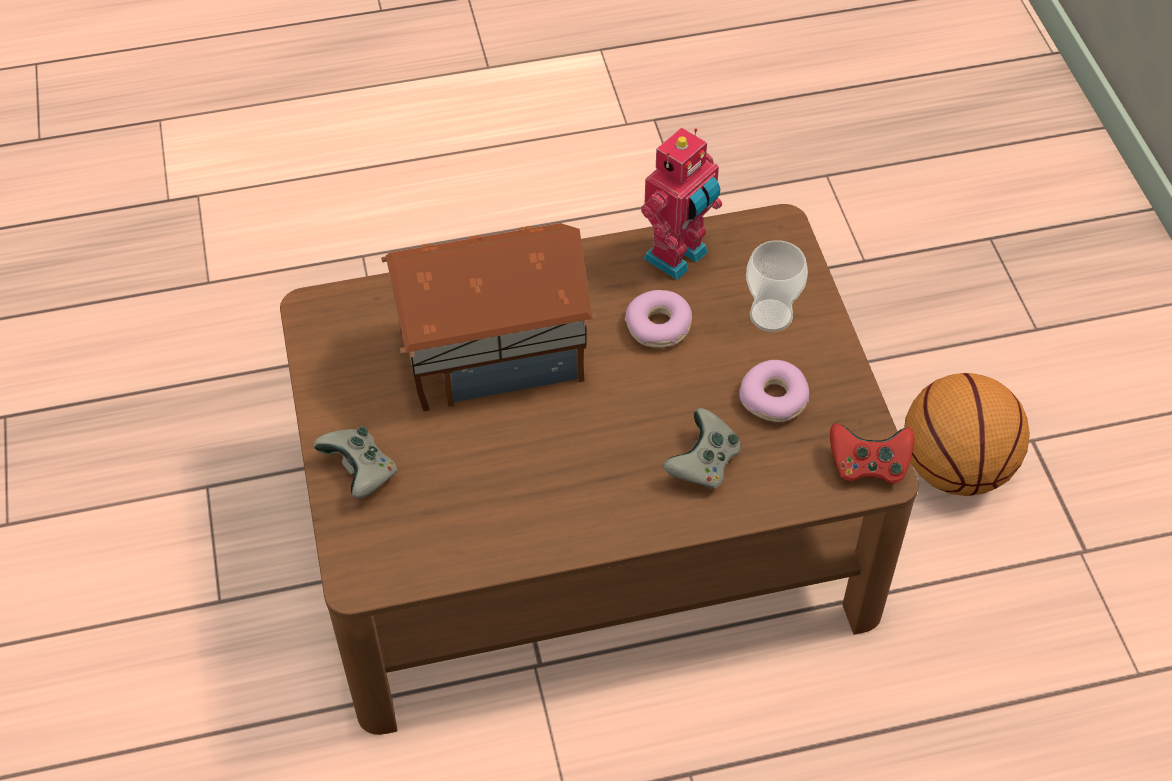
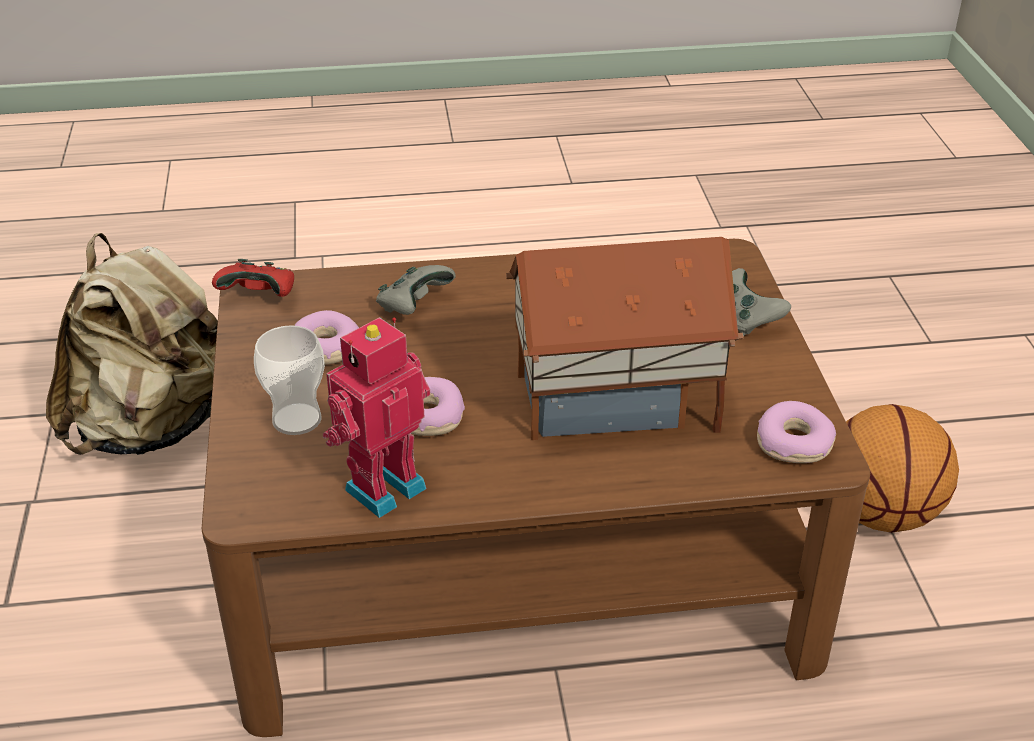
camera: 175 degrees left, 15 degrees down
basketball [904,373,1030,496] -> basketball moved to [846,404,959,533]
none -> beige backpack [46,233,218,455]
none -> donut [757,401,836,463]

